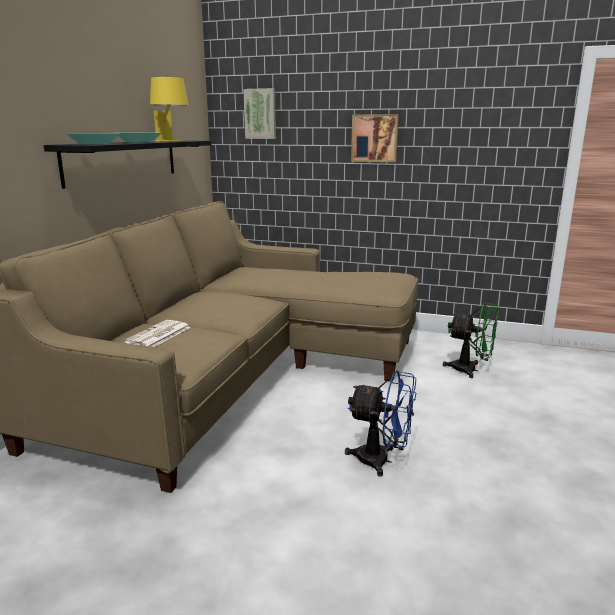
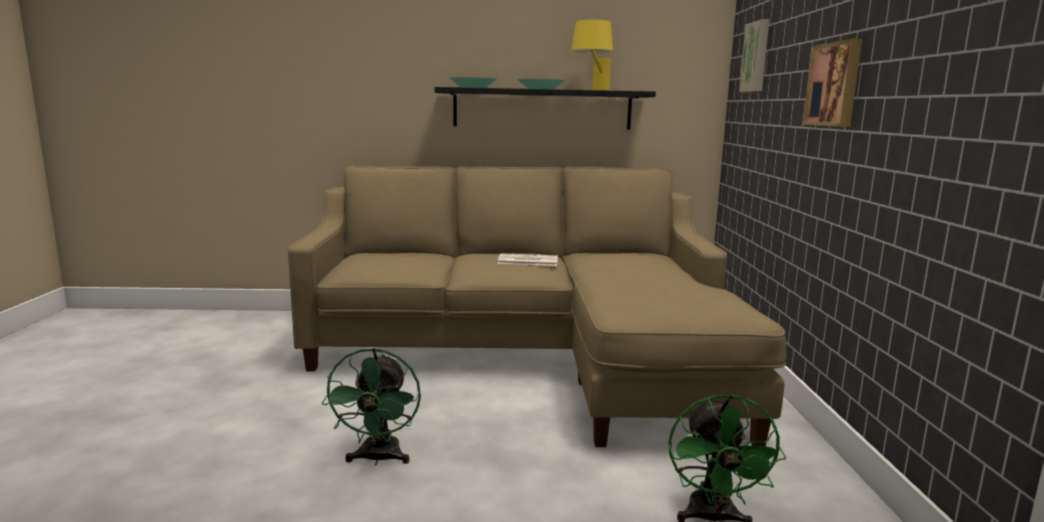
camera: 70 degrees right, 5 degrees down
newspaper [124,320,191,347] -> newspaper moved to [498,253,558,266]
blue fan [345,370,416,476] -> green fan [322,348,421,465]

